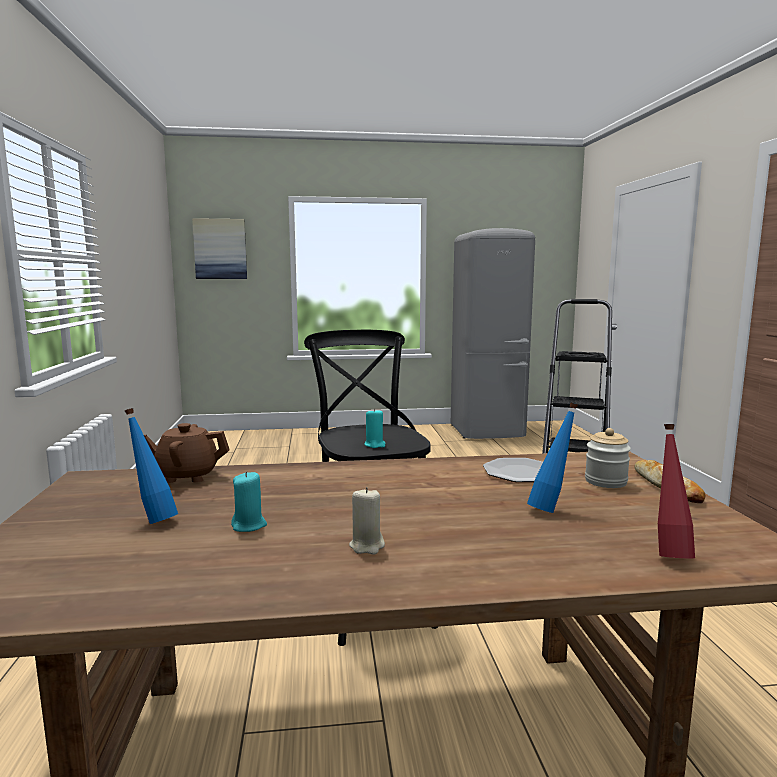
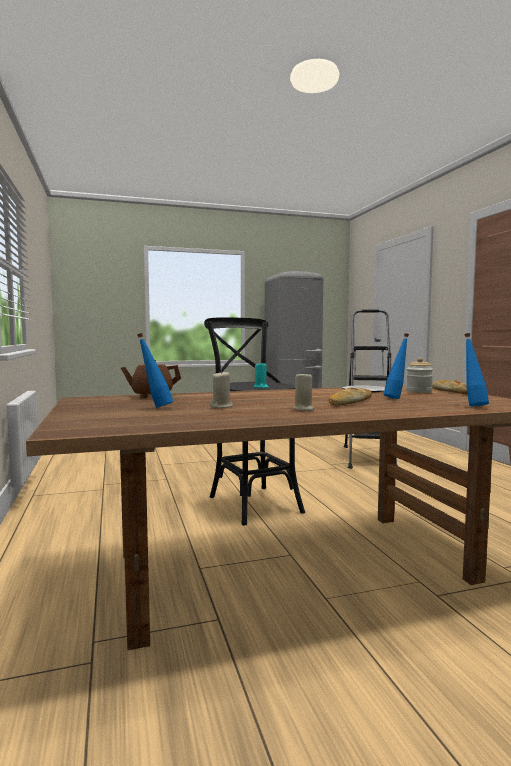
camera: 10 degrees left, 5 degrees down
picture [192,218,247,279] -> none
turquoise candle [231,471,267,532] -> beige candle [210,370,233,408]
red bottle [658,424,695,558] -> blue bottle [464,333,489,406]
none -> bread [328,388,372,405]

